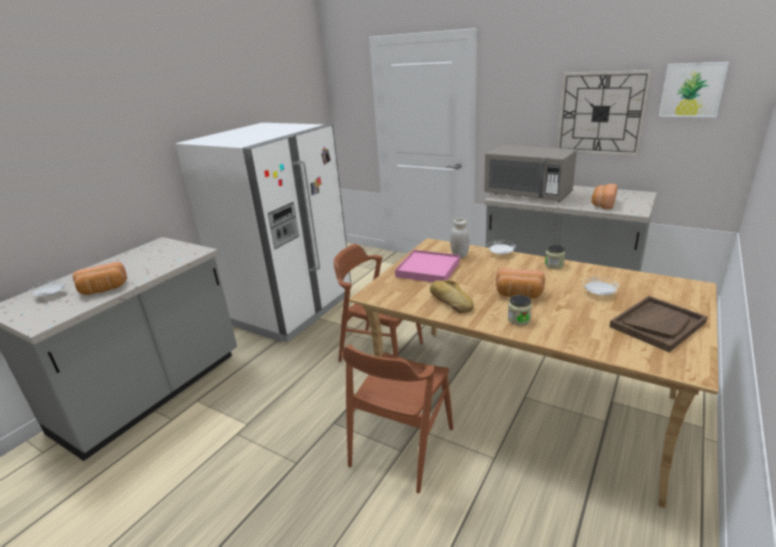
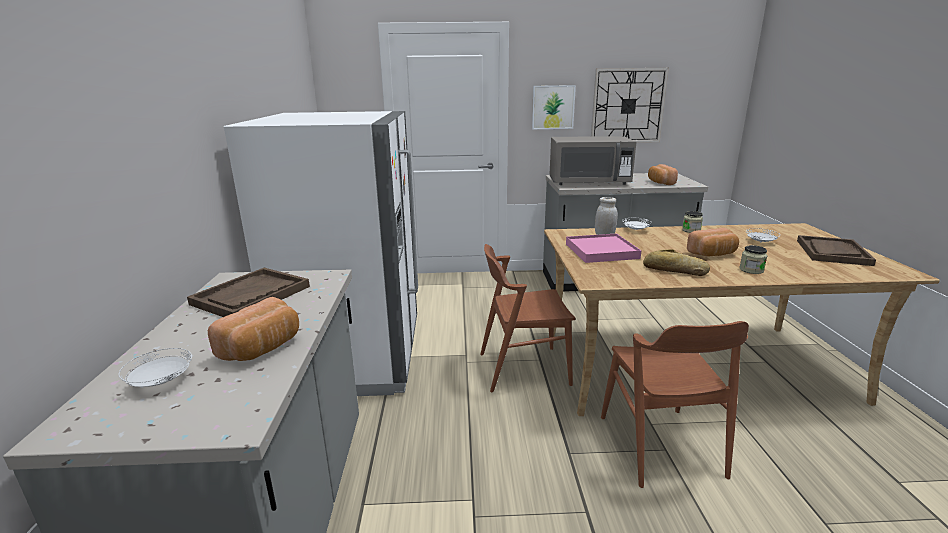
camera: 35 degrees left, 5 degrees down
picture [659,62,729,117] -> picture moved to [532,85,576,129]
none -> brown tray [187,268,310,317]

